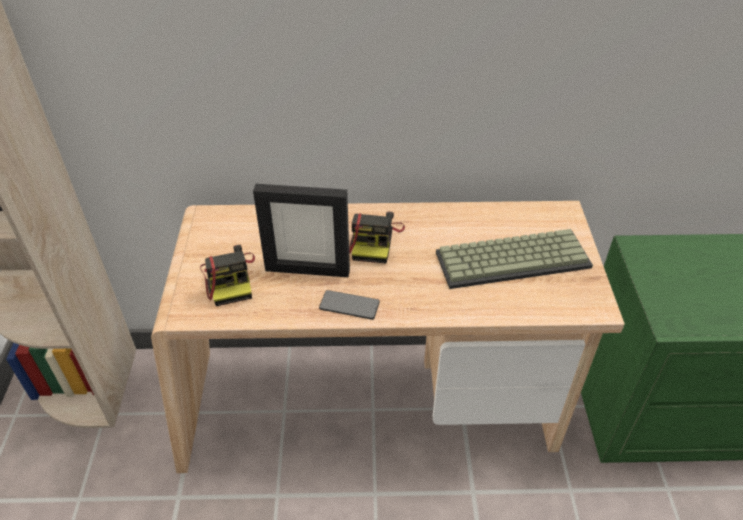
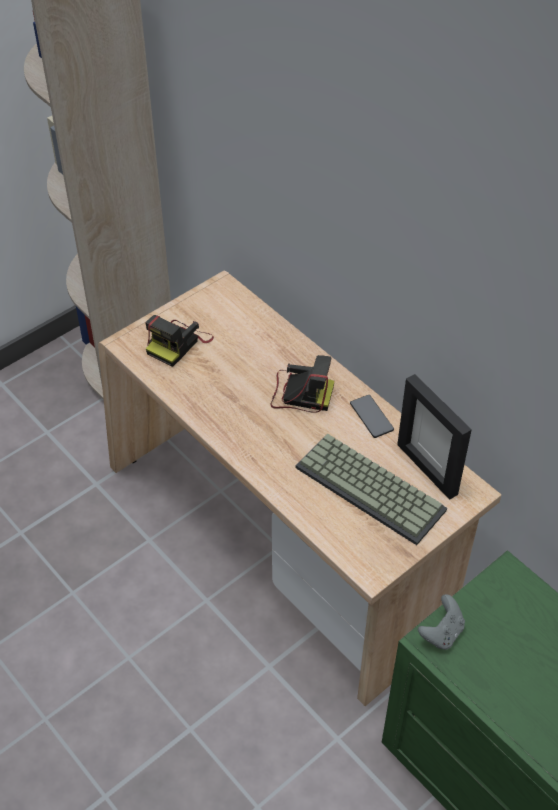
camera: 50 degrees right, 5 degrees up
picture frame [253,184,350,277] -> picture frame moved to [397,374,471,500]
phone [319,290,380,320] -> phone moved to [350,395,394,438]
camera [349,212,405,264] -> camera turned 135 degrees counterclockwise [270,355,335,413]
none -> grey game controller [418,594,465,650]

